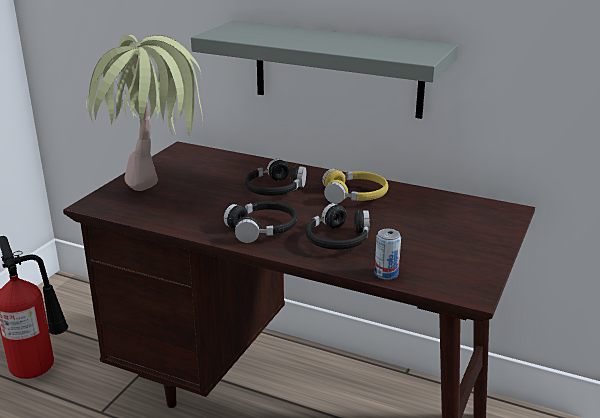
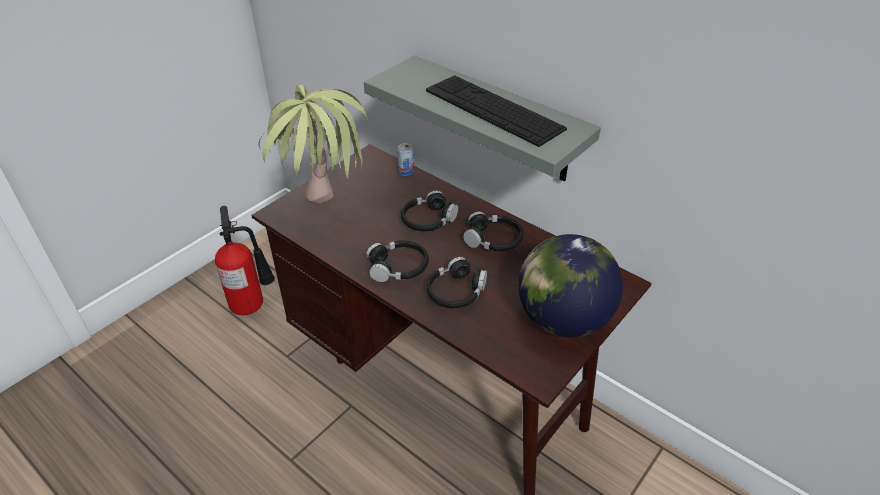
camera: 15 degrees right, 15 degrees up
yellow headphones [322,168,388,204] -> black headphones [463,212,524,251]
can [375,229,401,280] -> can moved to [397,143,414,176]
none -> keyboard [426,75,567,147]
none -> globe [518,234,623,337]

